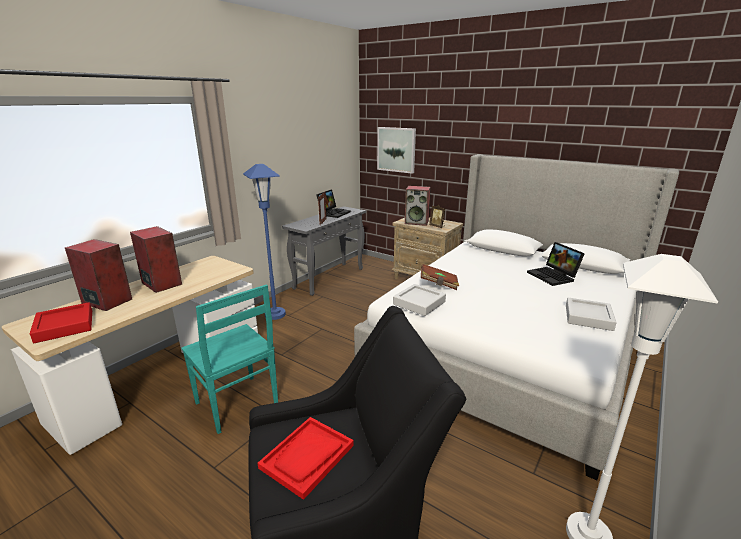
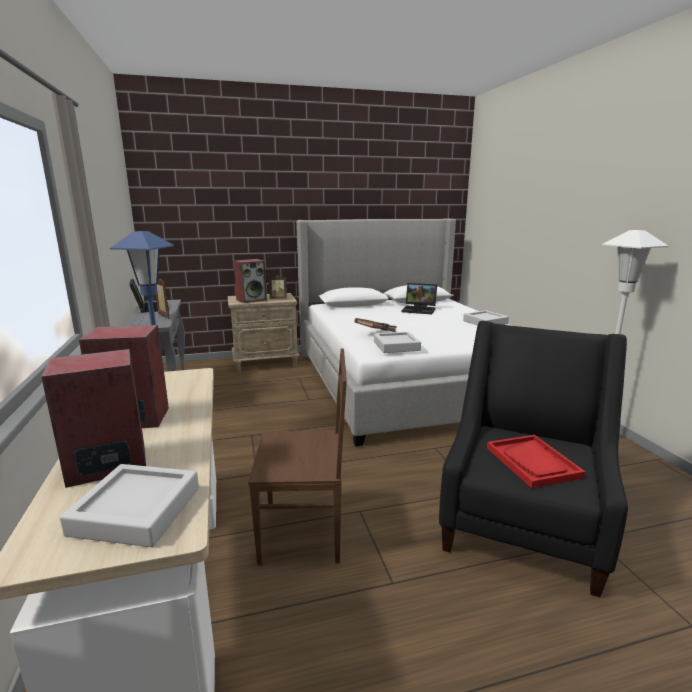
camera: 50 degrees left, 5 degrees down
red tray [30,302,92,343] -> grey tray [60,464,199,547]
turquoise chair [182,284,278,434] -> brown chair [248,349,347,565]
picture [377,127,416,174] -> none

